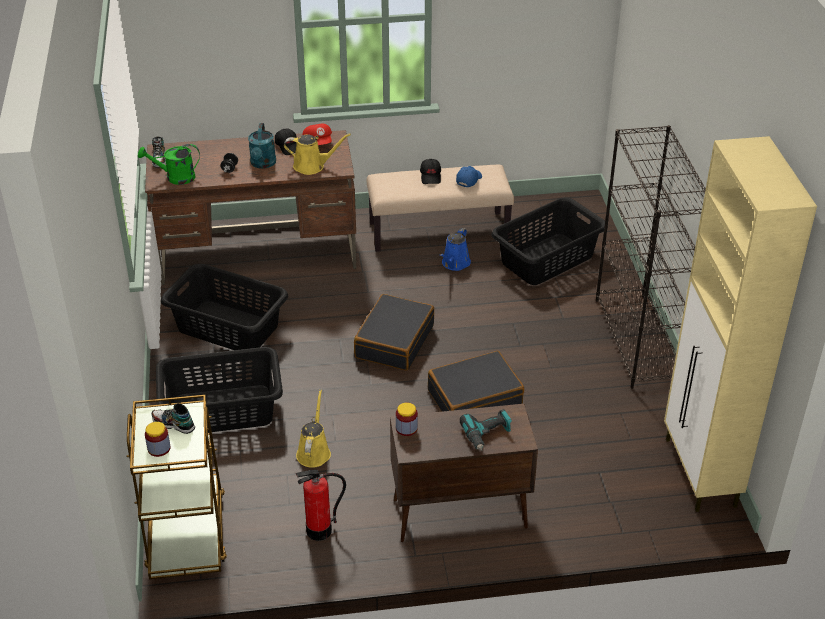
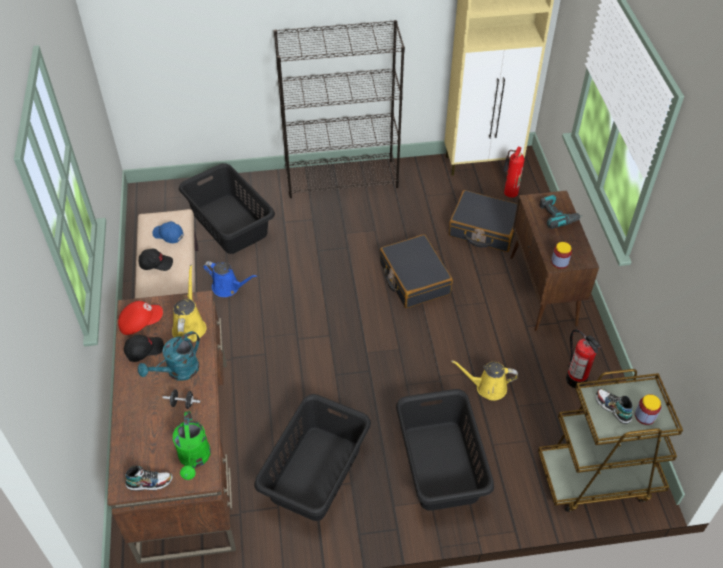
camera: 90 degrees left, 10 degrees up
shoe [151,403,195,434] -> shoe turned 120 degrees clockwise [595,388,633,424]
turquoise watering can [248,123,276,169] -> turquoise watering can turned 135 degrees clockwise [138,331,200,381]
black suitcase [354,294,434,371] -> black suitcase moved to [449,190,517,252]
none -> fire extinguisher [503,147,525,198]

